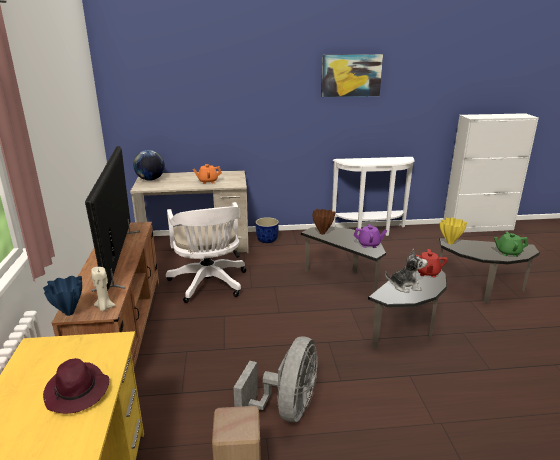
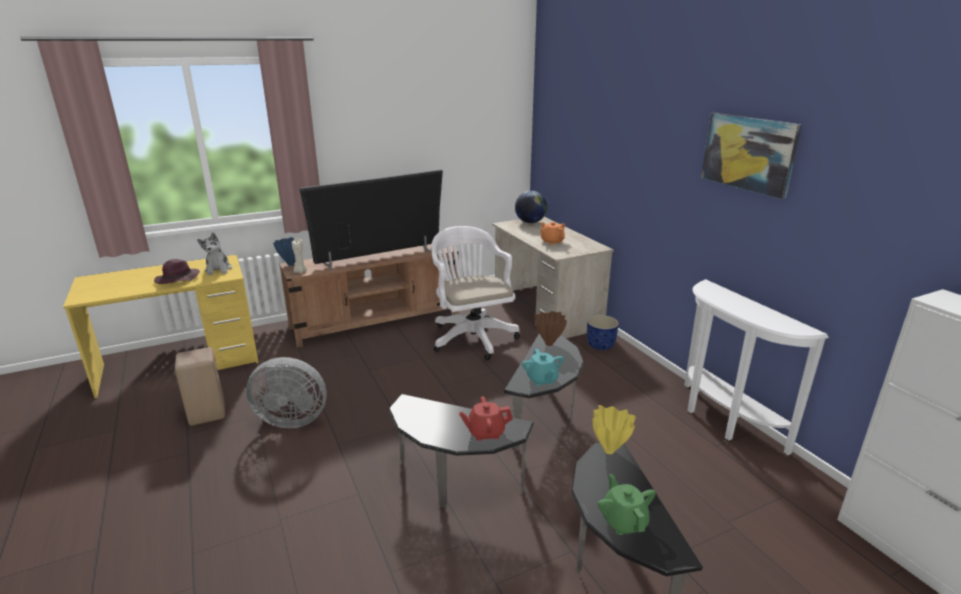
camera: 70 degrees right, 0 degrees up
white office chair [166,202,246,303] -> white office chair turned 105 degrees clockwise [431,226,520,360]
purple teapot [354,224,387,248] -> turquoise teapot [522,349,564,386]
plush toy [385,249,427,293] -> plush toy moved to [197,233,232,275]

